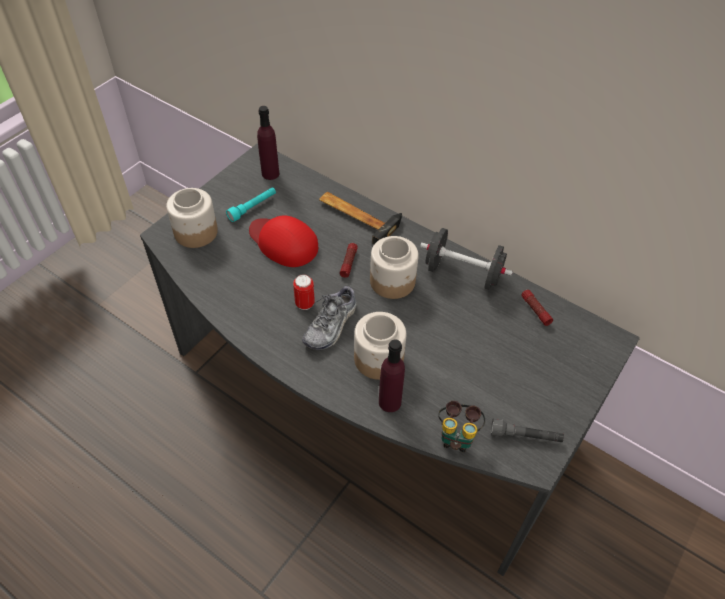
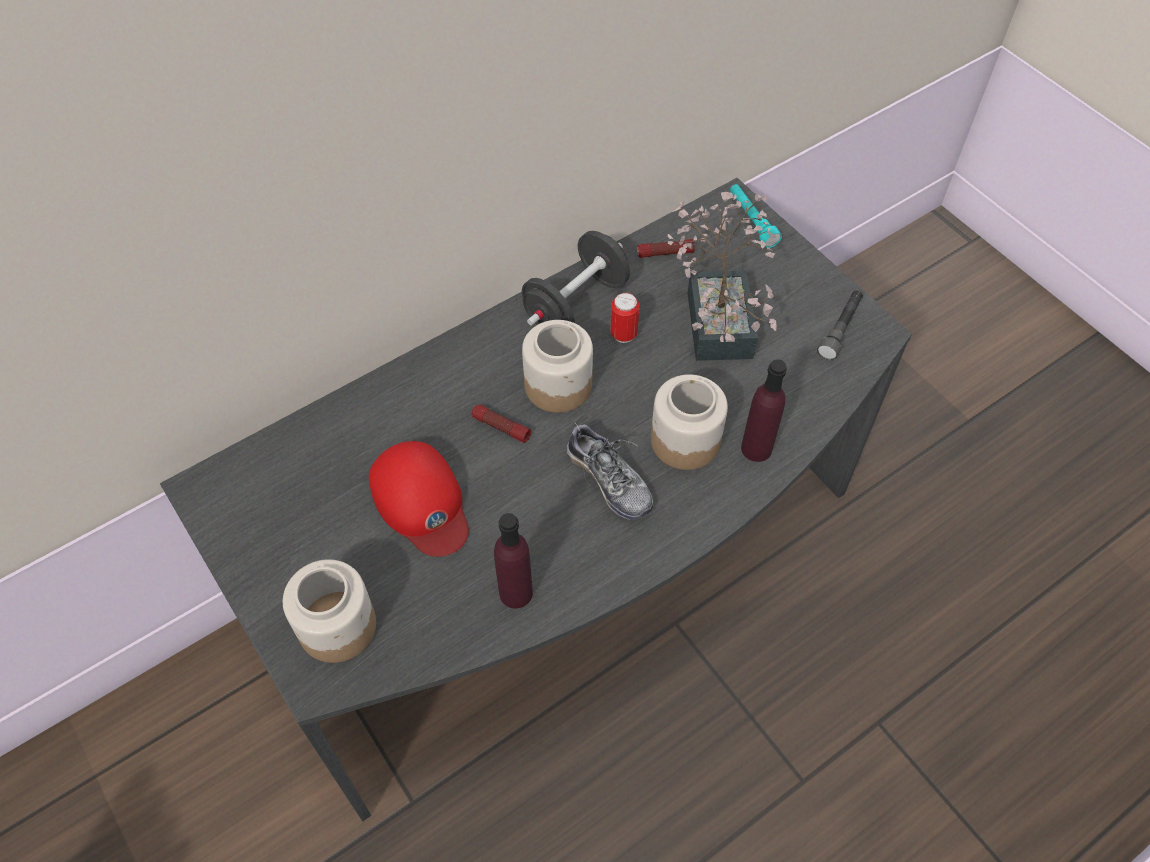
camera: 70 degrees left, 5 degrees up
turquoise flashlight [226,187,276,222] -> turquoise flashlight moved to [730,184,782,248]
red cap [249,216,318,267] -> red cap turned 90 degrees counterclockwise [369,441,469,557]
purple bottle [257,106,279,180] -> purple bottle moved to [494,513,533,609]
can [293,274,315,310] -> can moved to [610,293,639,343]
hammer [319,192,402,244] -> none
binoculars [439,401,485,452] -> none
none -> potted plant [668,192,777,361]

